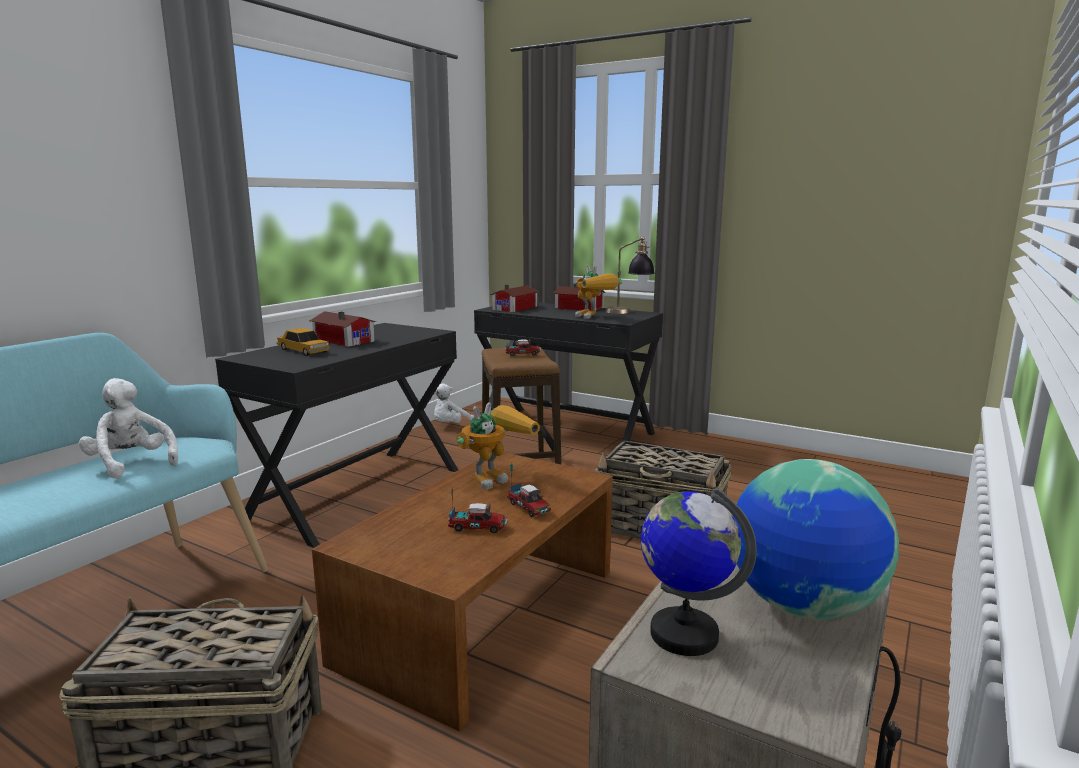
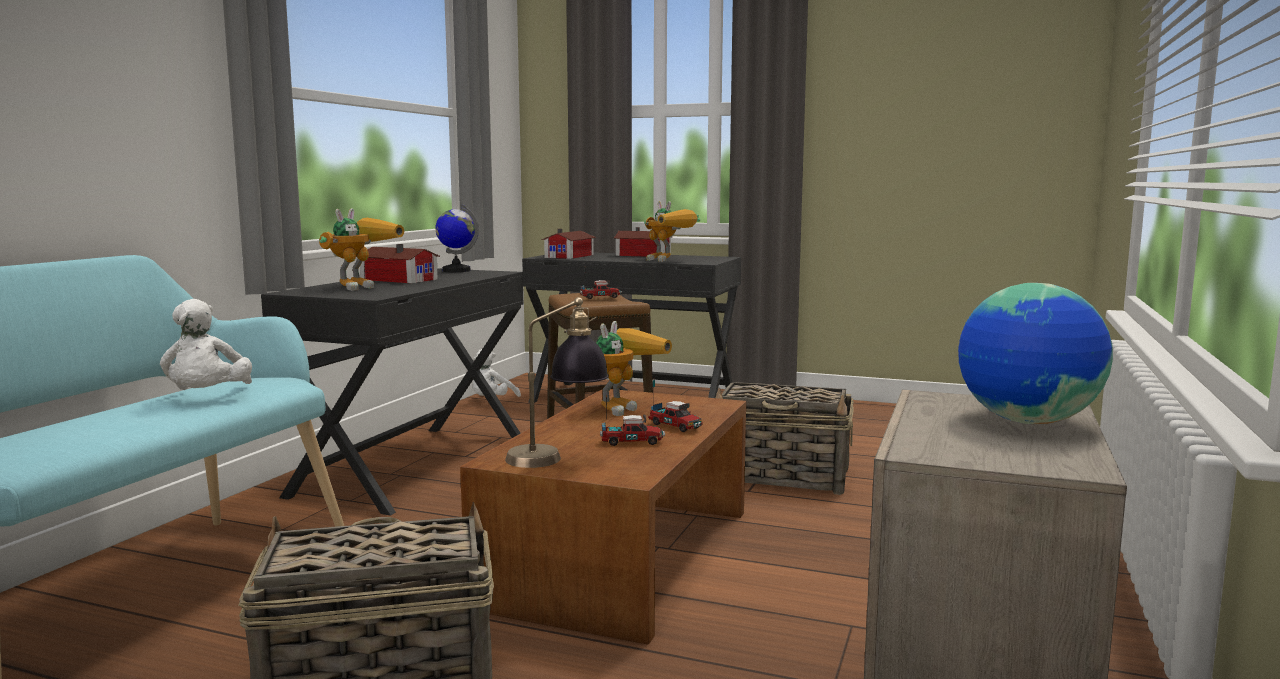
camera: 10 degrees left, 5 degrees down
white plush toy [79,378,178,479] -> white plush toy turned 135 degrees counterclockwise [160,299,252,390]
toy car [276,328,330,356] -> toy robot [319,208,404,291]
table lamp [605,237,655,314] -> table lamp moved to [505,297,609,468]
globe [641,488,757,656] -> globe moved to [436,204,479,272]

